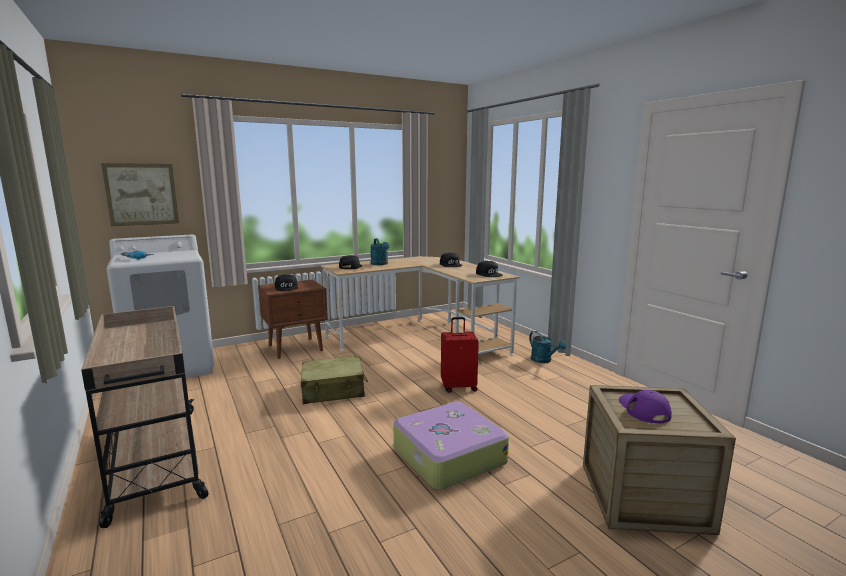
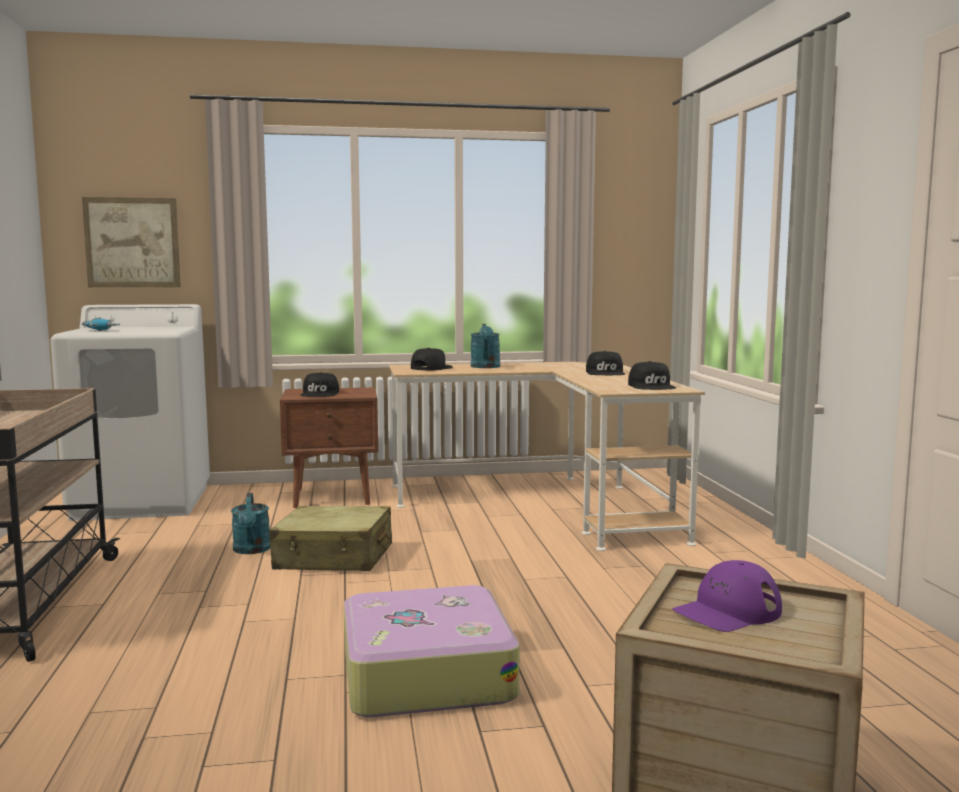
camera: 20 degrees right, 5 degrees down
red suitcase [441,317,479,392] -> none
turquoise watering can [529,331,566,363] -> turquoise watering can moved to [231,493,270,554]
purple cap [619,390,672,423] -> purple cap turned 135 degrees counterclockwise [672,560,782,632]

